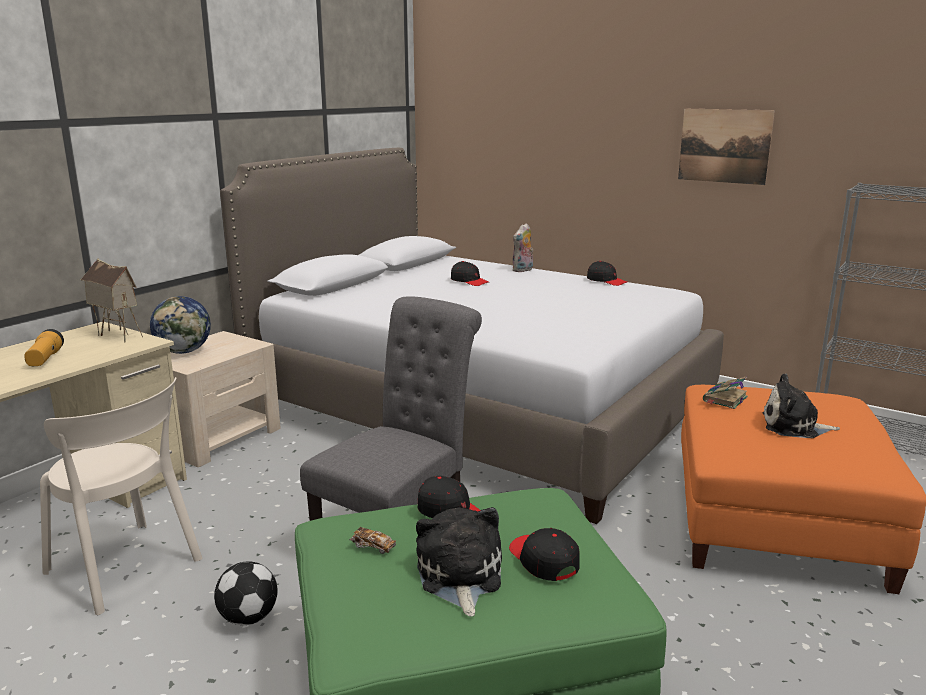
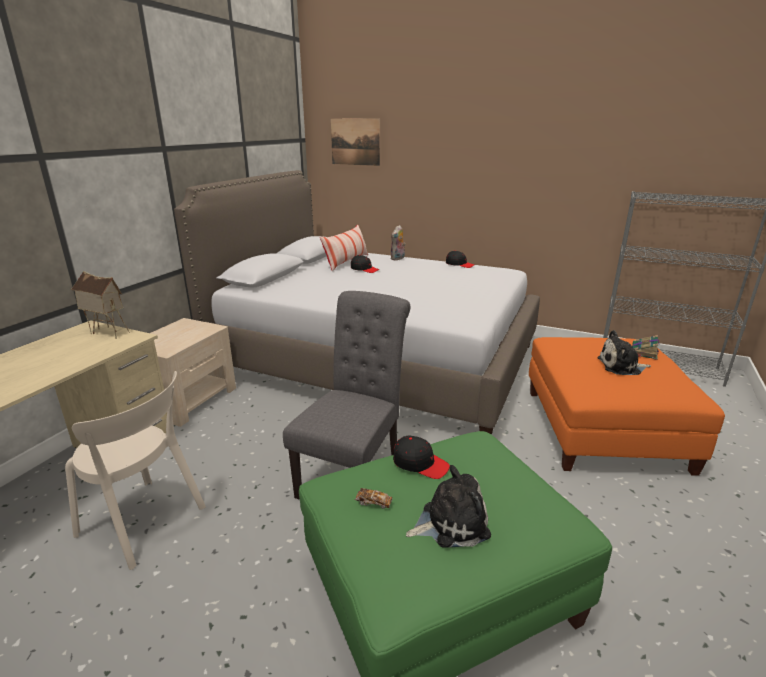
camera: 10 degrees left, 5 degrees up
flashlight [24,329,64,366] -> none
globe [150,296,211,354] -> none
football [214,561,278,625] -> none
plush toy [416,507,502,616] -> plush toy turned 90 degrees clockwise [406,465,491,547]
black cap [509,528,580,581] -> none
picture [678,109,775,185] -> picture moved to [331,118,380,166]
book [703,376,748,409] -> book moved to [632,335,659,360]
none -> pillow [320,225,368,271]

